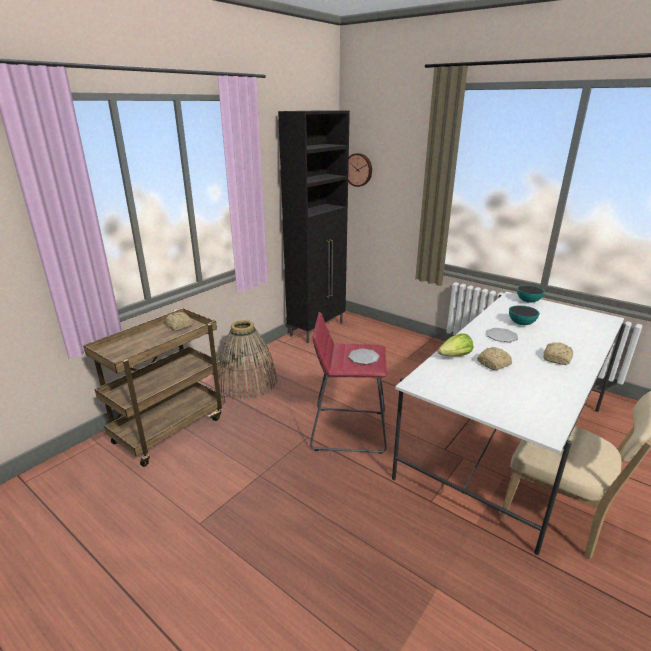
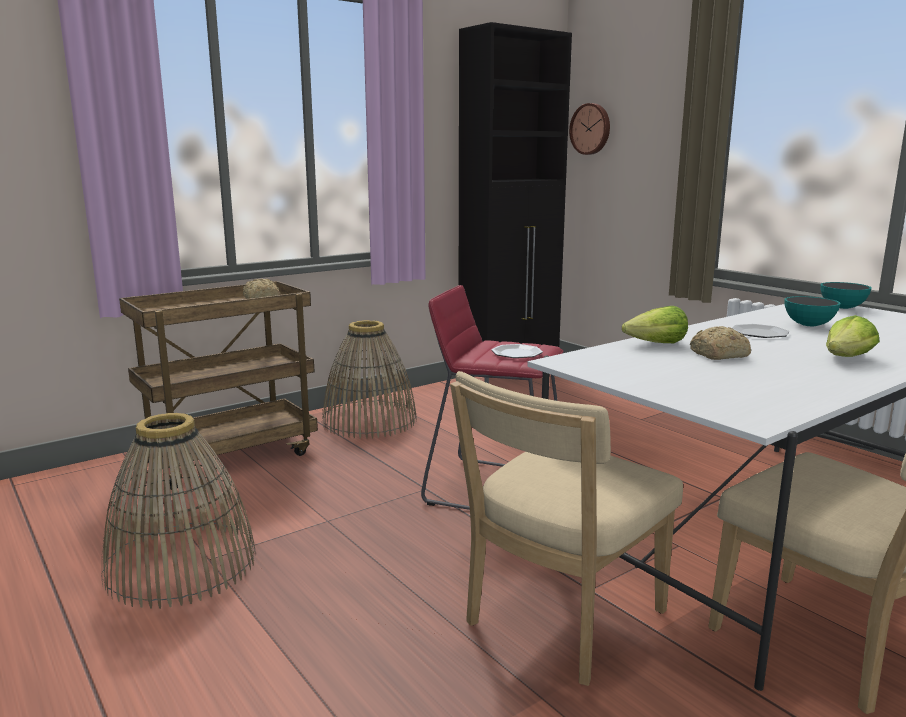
camera: 15 degrees right, 10 degrees down
bread [543,342,573,365] -> lettuce [826,315,880,357]
none -> basket [101,413,256,609]
none -> beige chair [450,371,683,686]

